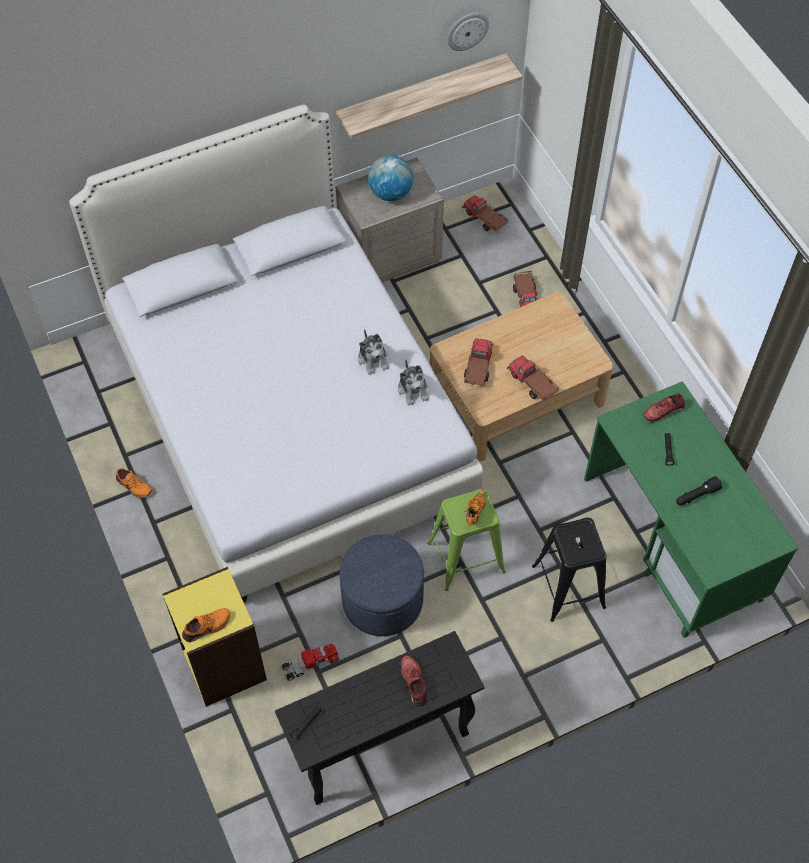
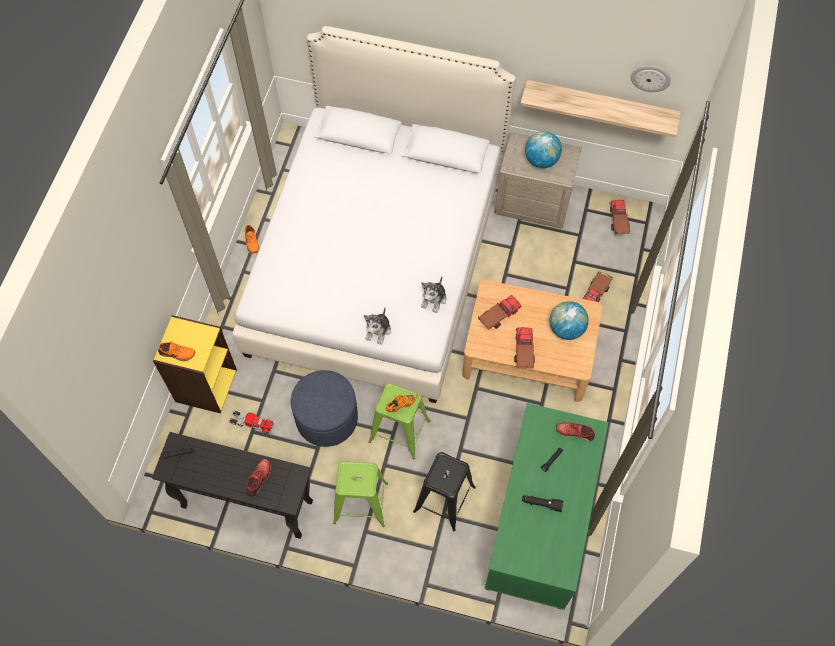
camera: 40 degrees right, 5 degrees up
plush toy [358,329,389,375] -> plush toy moved to [364,308,391,345]
none -> green stool [333,461,388,527]
none -> globe [549,301,589,340]

